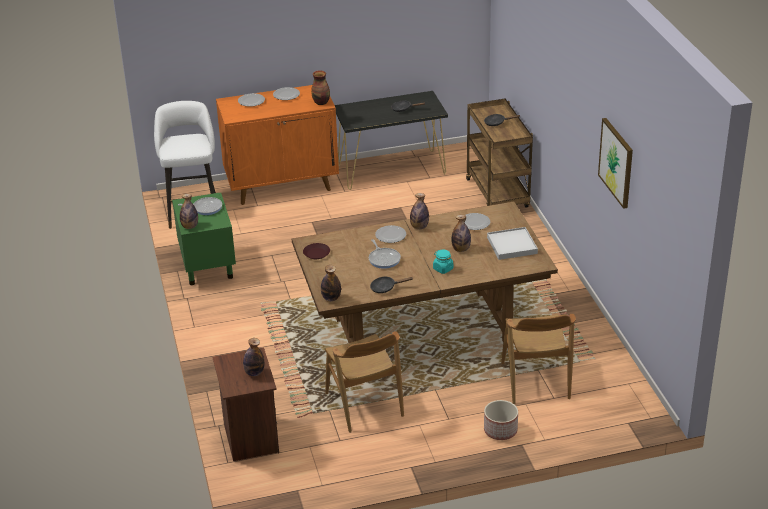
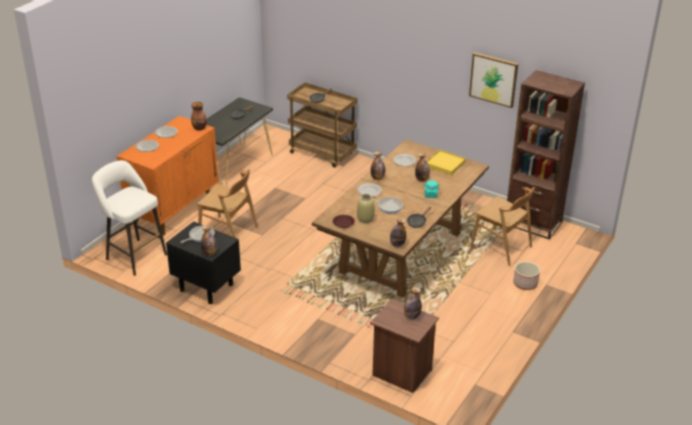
camera: 45 degrees left, 0 degrees up
green nightstand [172,193,236,285] -> black nightstand [166,222,241,304]
brown chair [325,331,404,433] -> brown chair moved to [197,169,258,249]
white tray [487,227,538,260] -> yellow tray [426,150,466,175]
none -> beige vase [357,194,375,223]
none -> brown bookcase [507,70,585,240]

